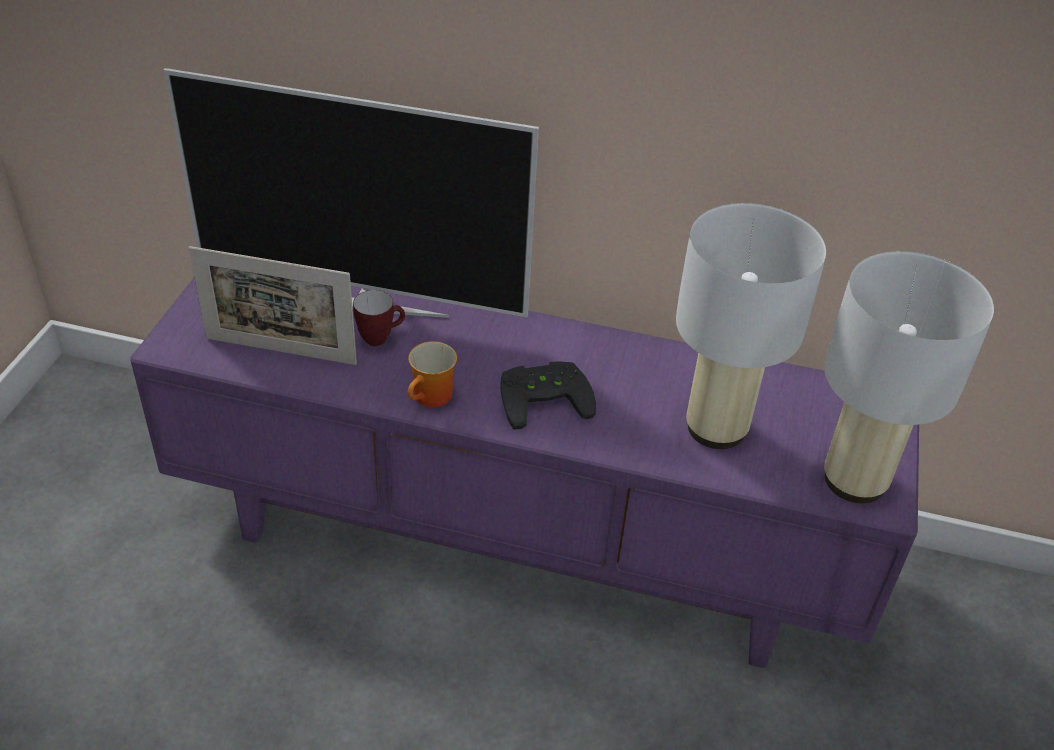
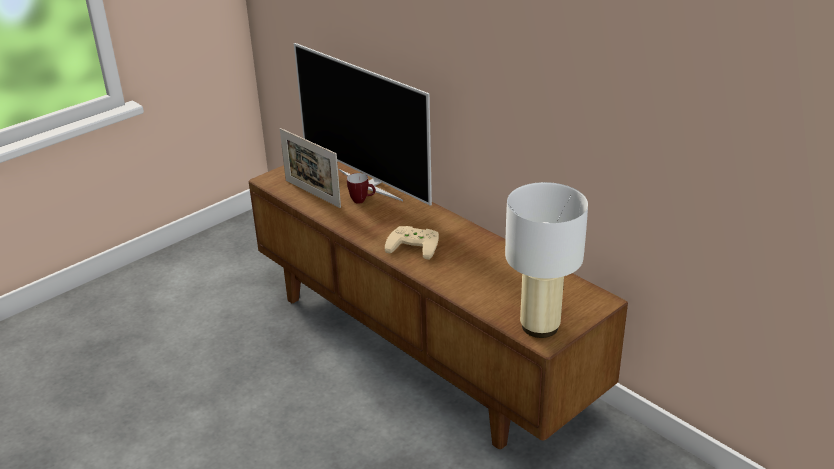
camera: 35 degrees right, 10 degrees down
purple tv stand [130,278,919,668] -> brown tv stand [248,161,628,449]
mug [407,341,457,408] -> none
black game controller [500,361,596,429] -> beige game controller [385,226,439,260]
white table lamp [676,203,826,449] -> none

